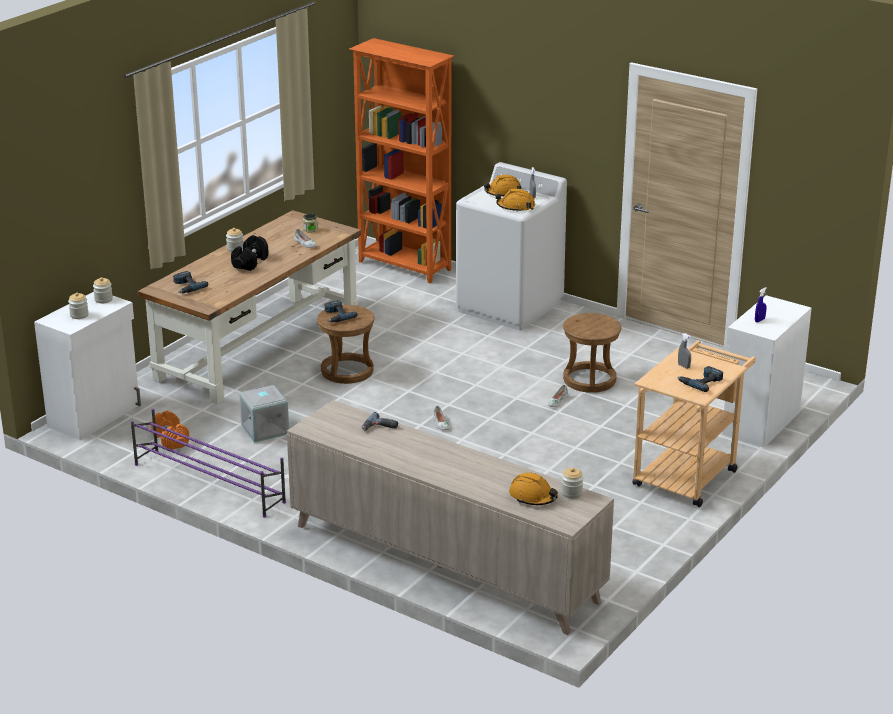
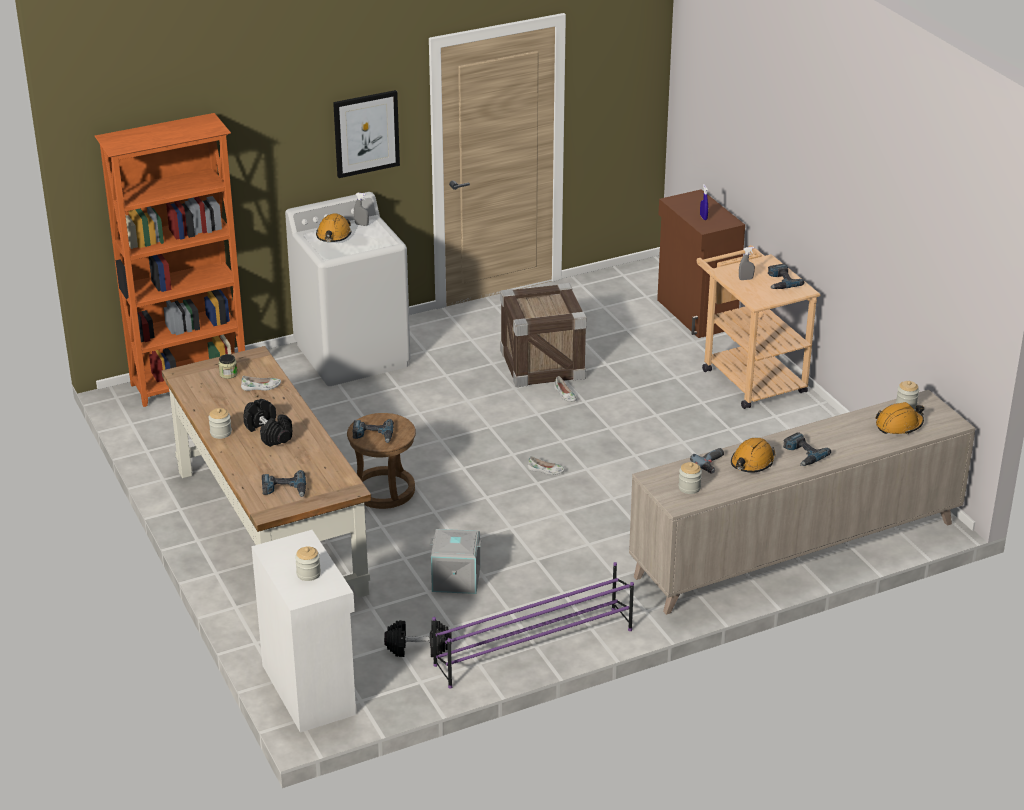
camera: 60 degrees left, 5 degrees up
jar [93,277,113,303] -> jar moved to [678,462,702,494]
orange dumbbell [151,411,190,450] -> black dumbbell [384,620,452,657]
orange hard hat [495,189,535,212] -> orange hard hat moved to [731,438,776,473]
brown stool [563,313,621,393] -> crate [500,283,587,387]
white cabinet [719,295,812,448] -> brown cabinet [657,189,745,338]
none -> picture [333,90,400,178]
none -> power drill [783,432,831,466]

